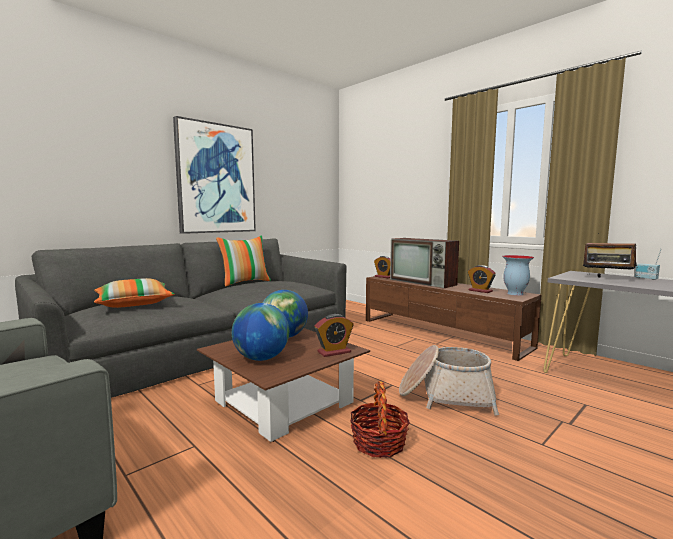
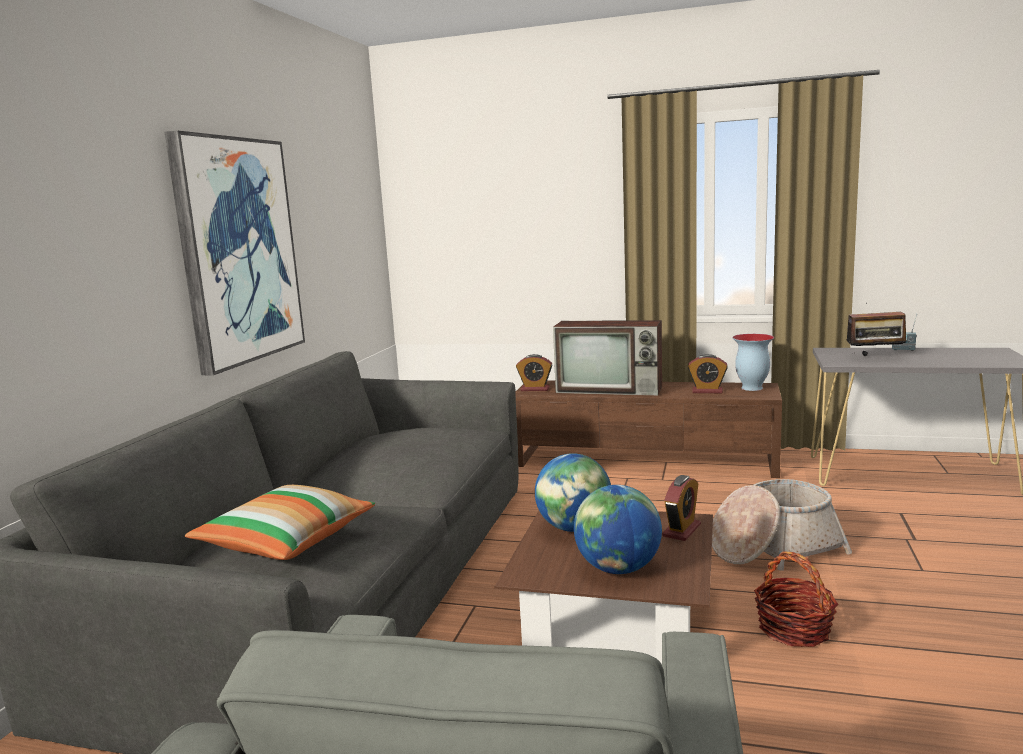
camera: 30 degrees left, 5 degrees up
pillow [216,235,271,287] -> none

